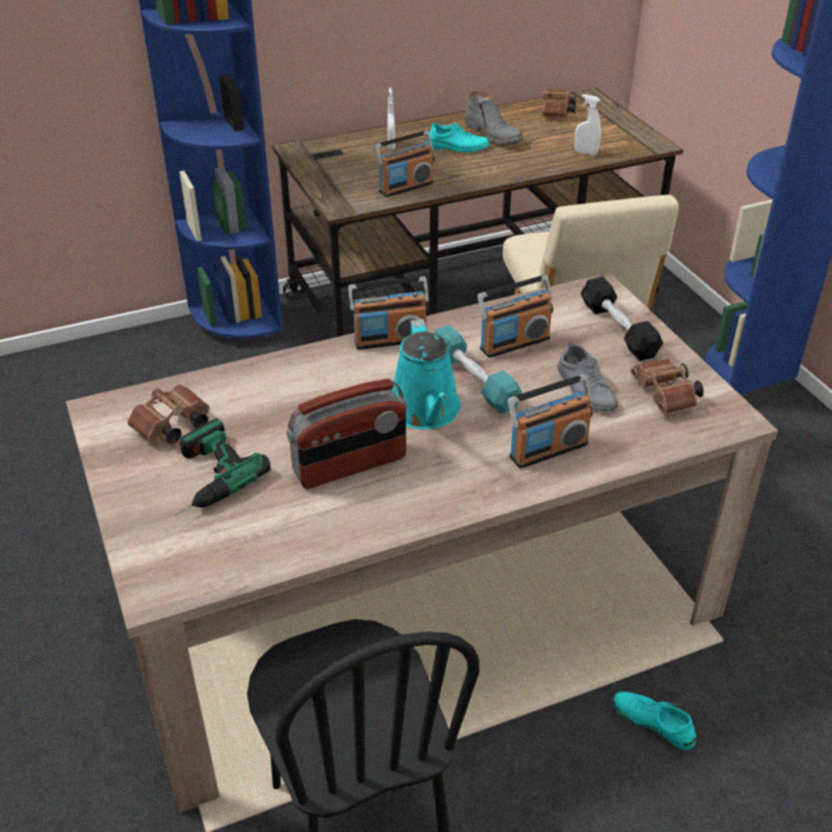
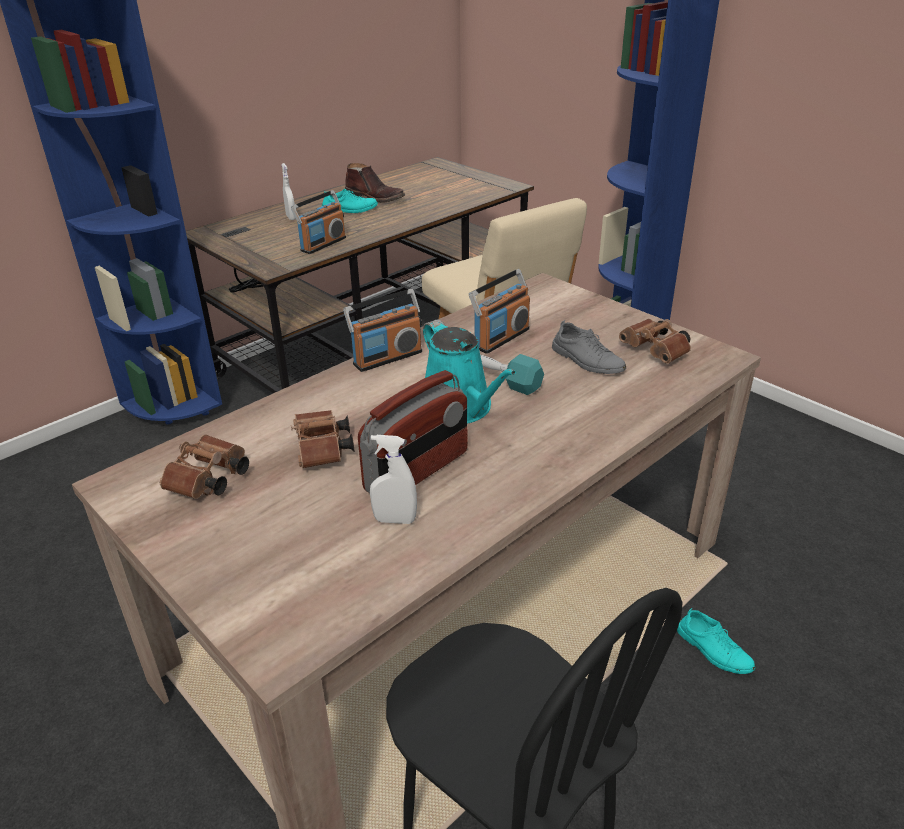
camera: 20 degrees left, 5 degrees down
power drill [175,419,271,516] -> none
grey boot [464,91,523,144] -> brown boot [345,163,405,203]
radio [508,374,593,469] -> none
brown binoculars [542,89,576,117] -> brown binoculars moved to [291,410,354,468]
white spray bottle [574,94,601,156] -> white spray bottle moved to [370,435,417,524]
black dumbbell [581,277,663,361] -> none
turquoise shoe [612,692,696,750] -> turquoise shoe turned 150 degrees counterclockwise [677,608,755,674]

